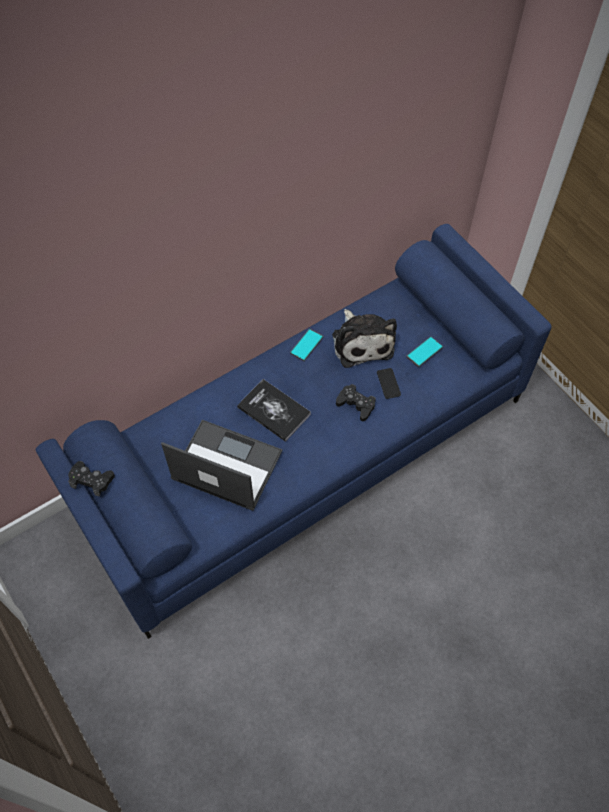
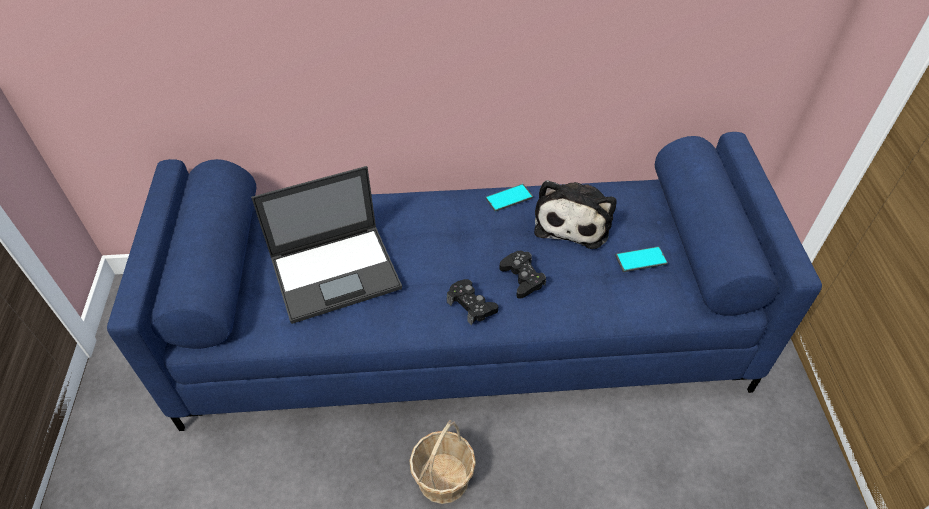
camera: 30 degrees right, 10 degrees down
black game controller [68,461,115,497] -> black game controller moved to [447,279,498,325]
laptop [161,420,283,511] -> laptop turned 105 degrees clockwise [251,166,402,324]
book [237,379,311,442] -> none
phone [377,368,401,399] -> none
none -> basket [409,420,476,504]

